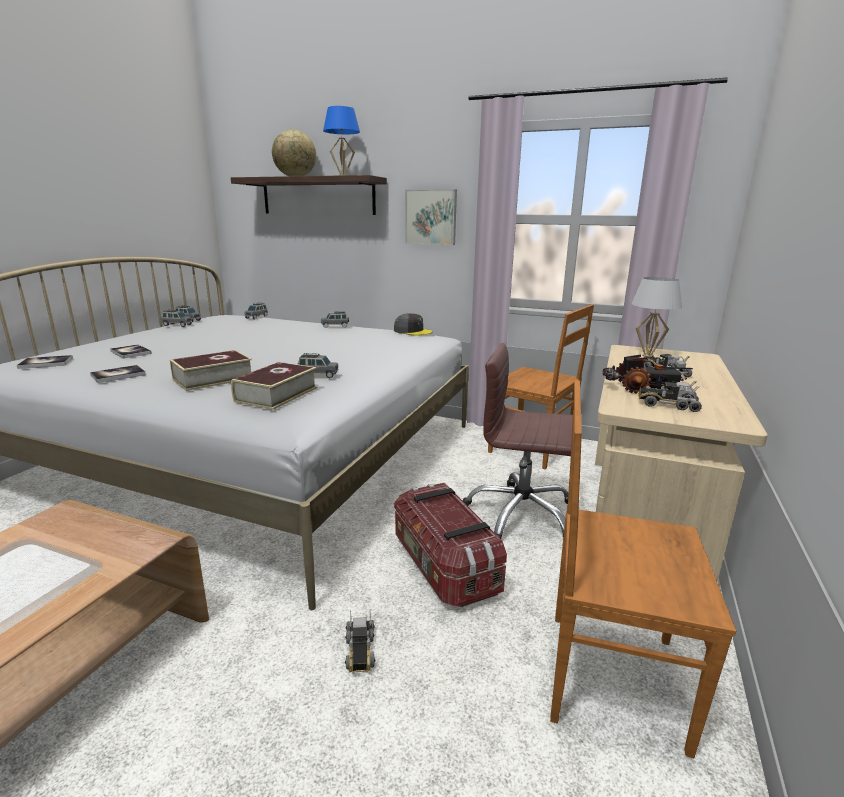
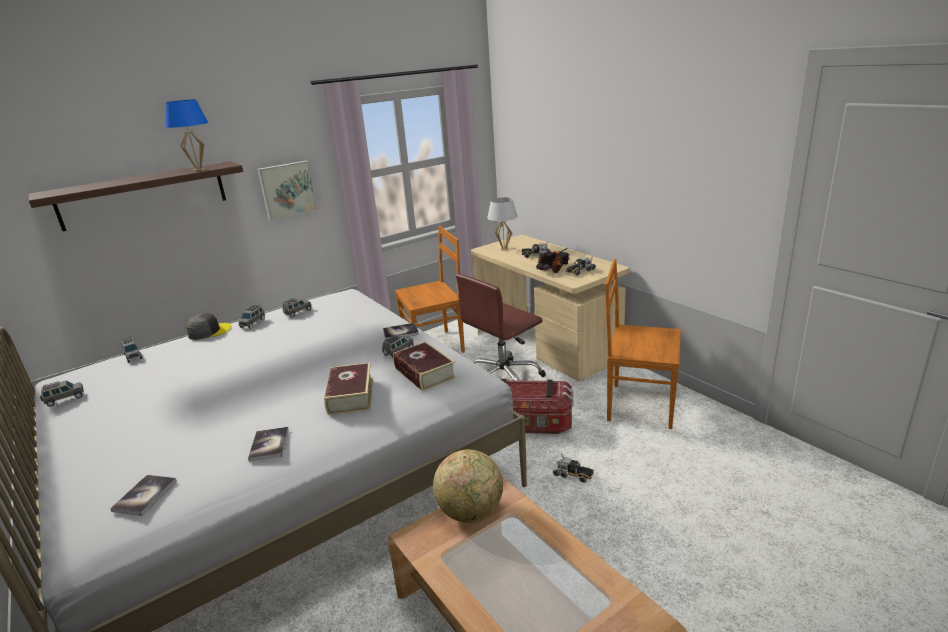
camera: 55 degrees left, 5 degrees up
book [110,344,152,359] -> book moved to [383,323,419,340]
grey toy car [162,310,192,327] -> grey toy car moved to [282,298,312,317]
globe [272,129,316,176] -> globe moved to [433,449,503,523]
grey cap [394,313,433,335] -> grey cap moved to [186,313,231,340]
brown chair [550,380,736,758] -> brown chair turned 60 degrees clockwise [605,259,681,429]

